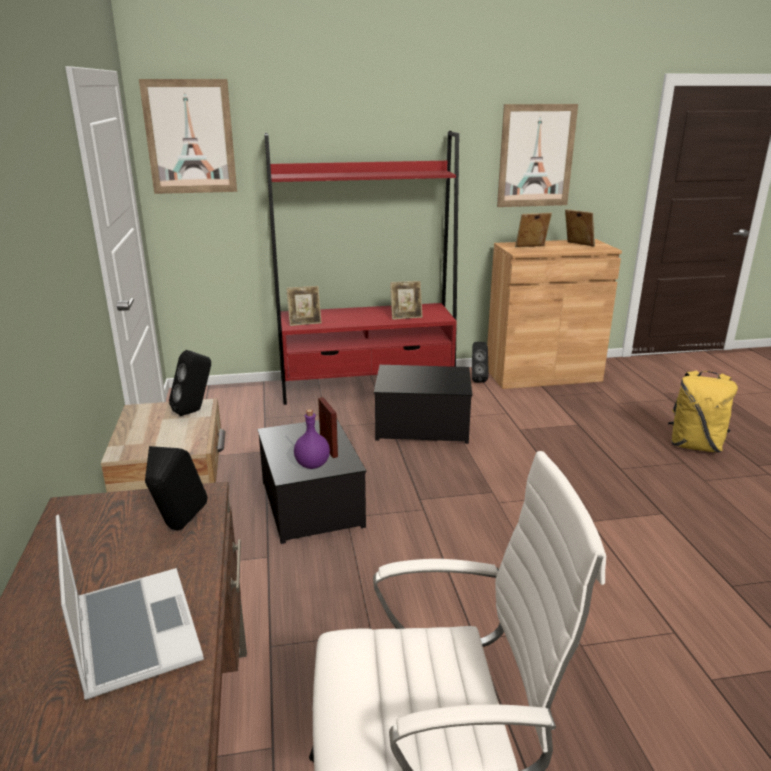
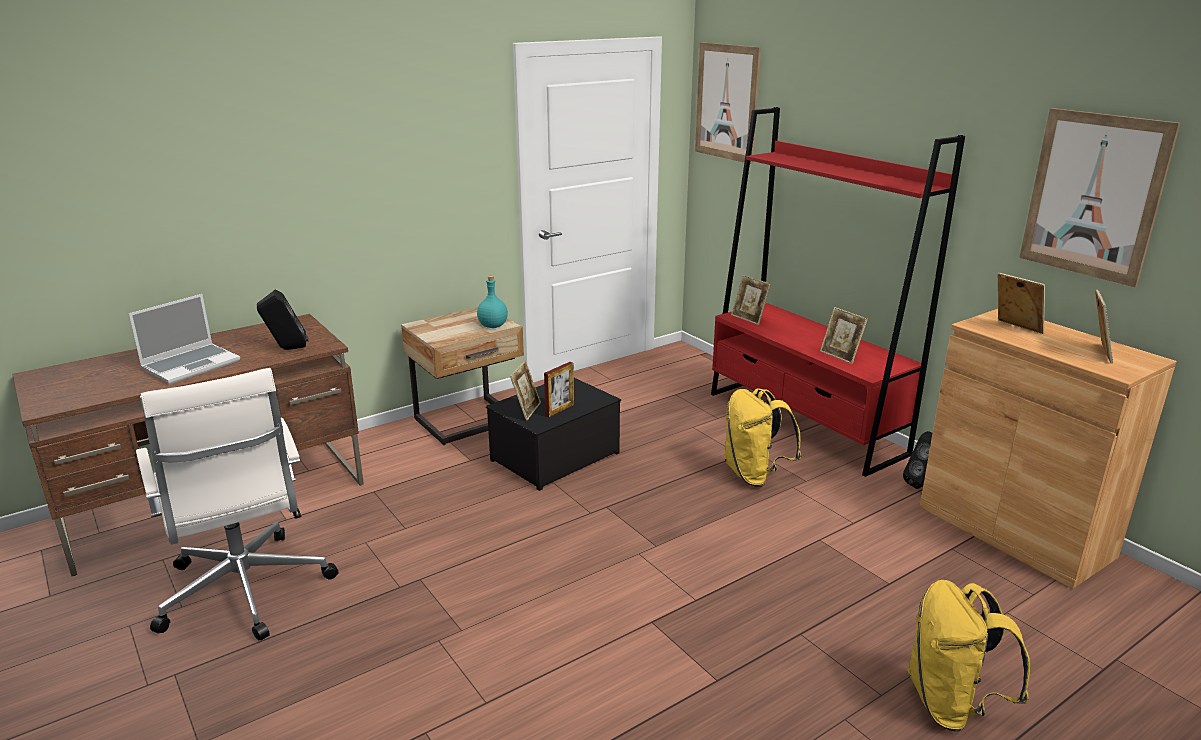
camera: 65 degrees right, 0 degrees up
black speaker [169,350,211,416] -> turquoise bottle [477,276,508,328]
purple bottle [294,409,330,469] -> picture frame [510,360,541,421]
storage box [374,365,472,444] -> yellow backpack [724,389,801,487]

